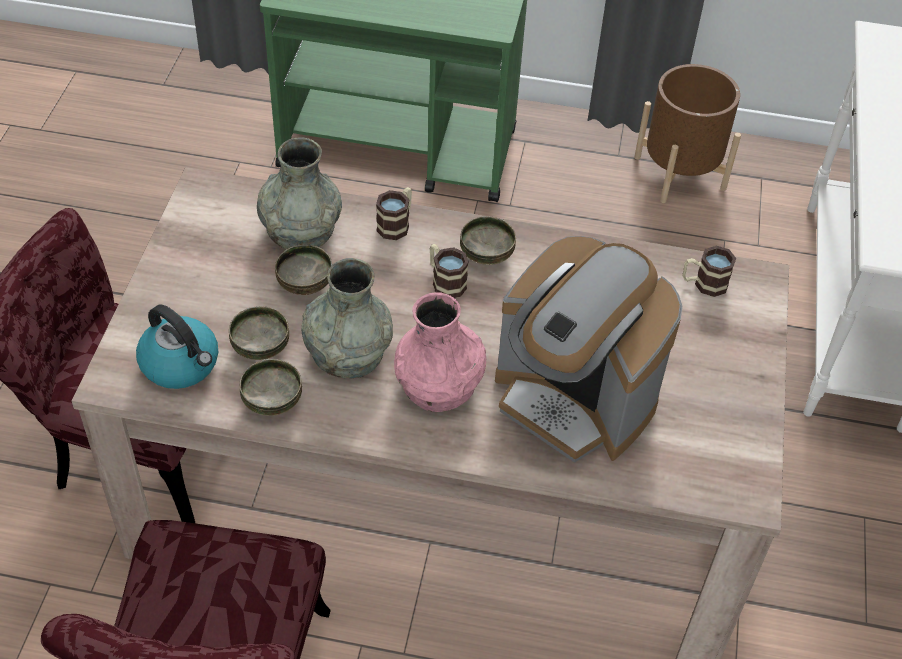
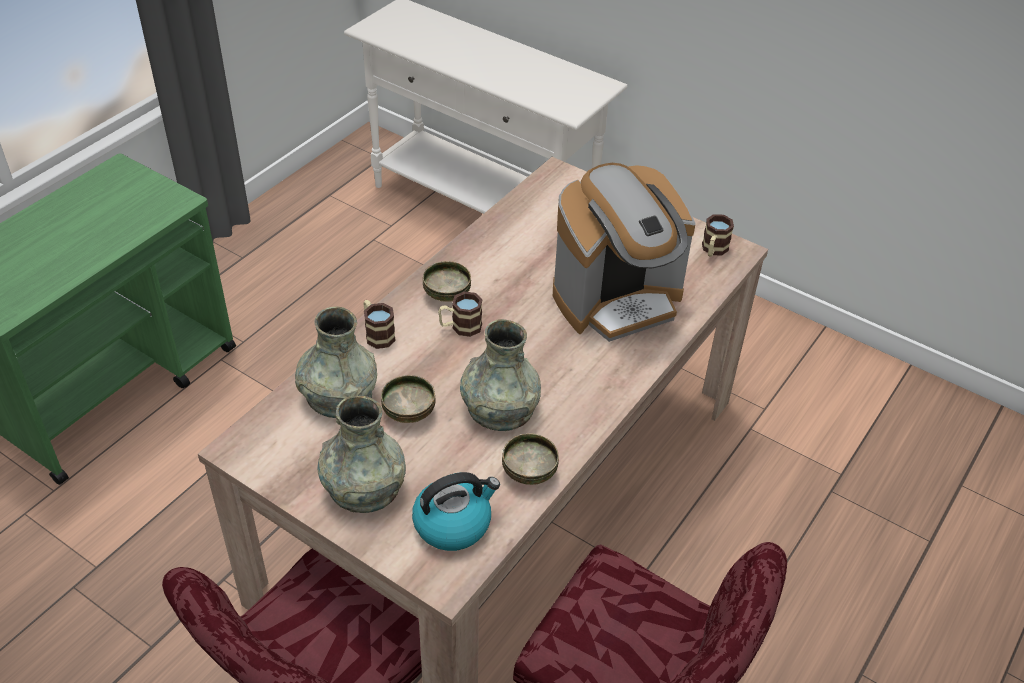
camera: 65 degrees left, 5 degrees down
bowl [229,306,289,360] -> none
pink vase [394,292,486,412] -> none
brown planter [634,64,741,203] -> none
mug [683,246,736,297] -> mug moved to [702,214,734,257]
none -> grey vase [317,396,406,513]

